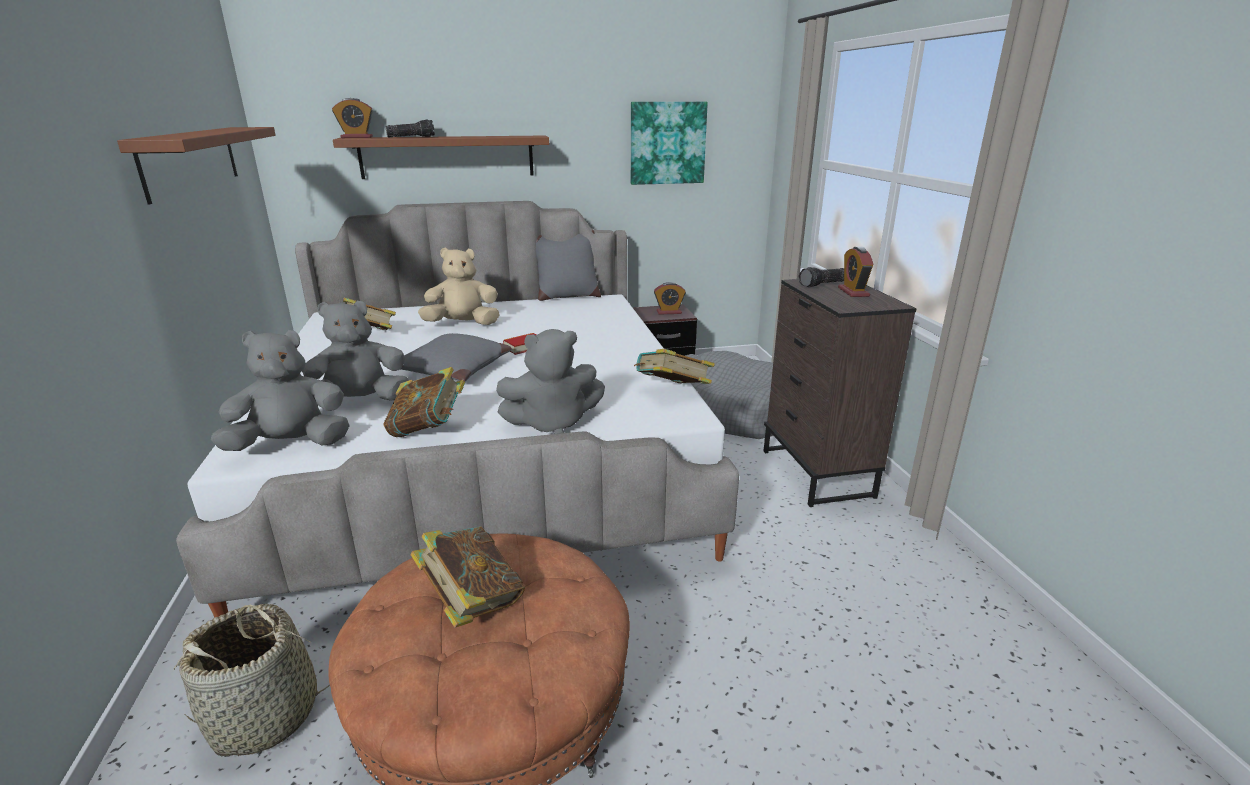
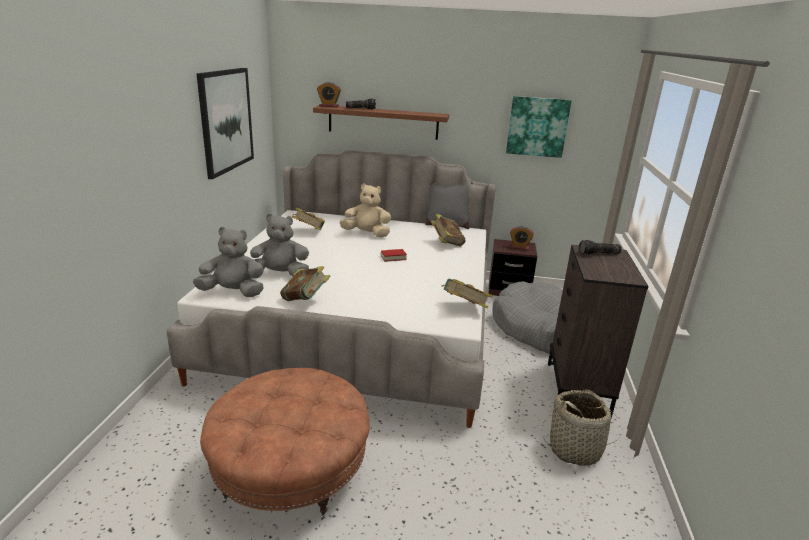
camera: 20 degrees right, 0 degrees up
brown shelf [117,127,276,204] -> picture [196,68,254,180]
basket [173,604,330,757] -> basket moved to [543,390,621,466]
grey pillow [401,333,512,381] -> none
book [410,527,525,628] -> book moved to [431,214,466,246]
grey plush toy [496,329,605,434] -> none
alarm clock [838,247,873,297] -> none

